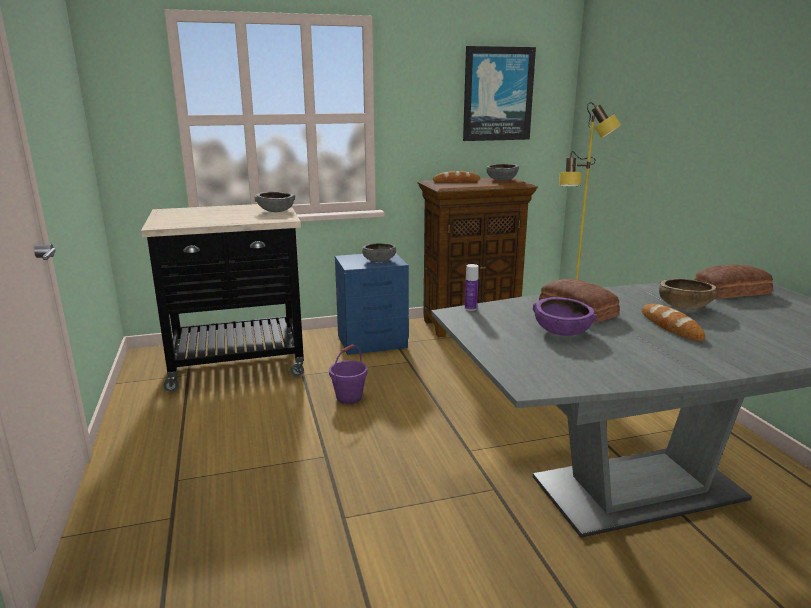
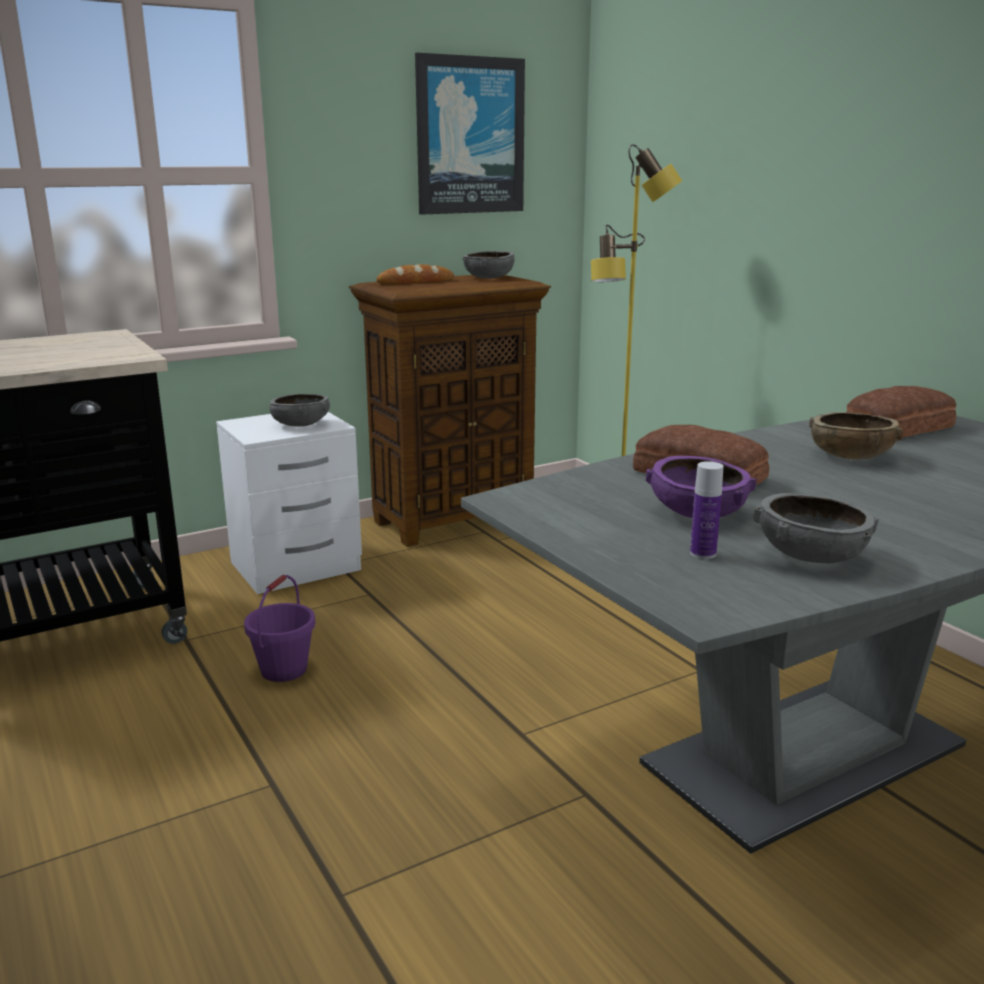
camera: 15 degrees left, 0 degrees up
grey bowl [255,192,295,212] -> grey bowl moved to [753,493,879,563]
blue nightstand [335,253,409,355] -> white nightstand [216,412,362,594]
bottle [465,264,479,311] -> bottle moved to [690,461,724,559]
bread [642,304,705,341] -> none

